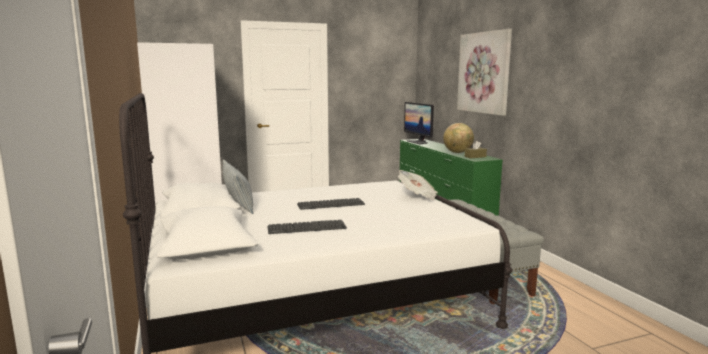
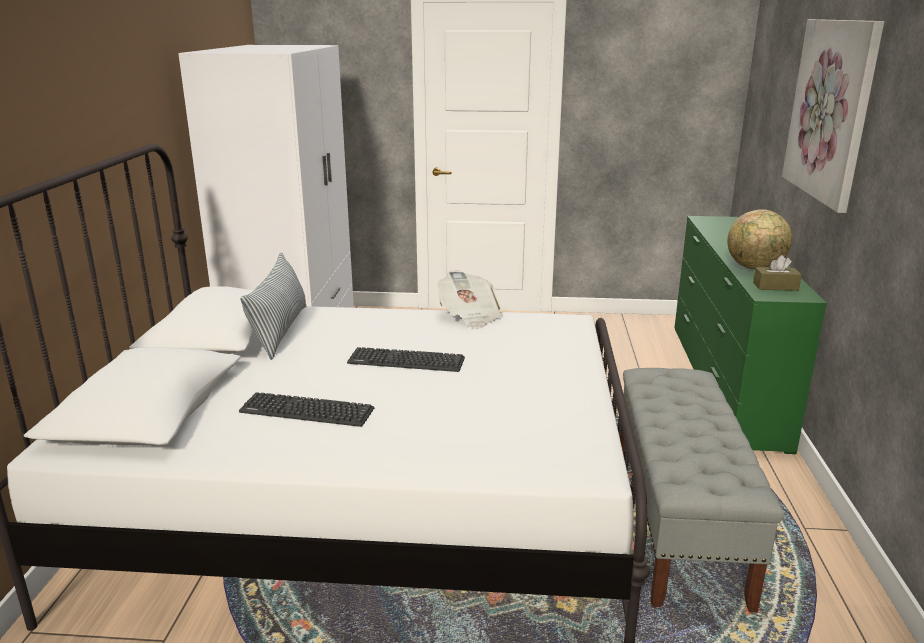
camera: 25 degrees right, 10 degrees up
newspaper [398,170,438,200] -> newspaper moved to [437,270,503,329]
monitor [404,102,434,144] -> none

